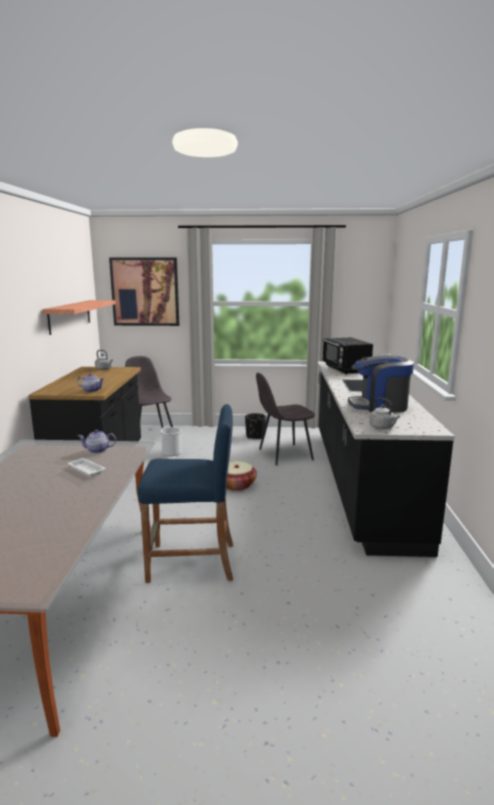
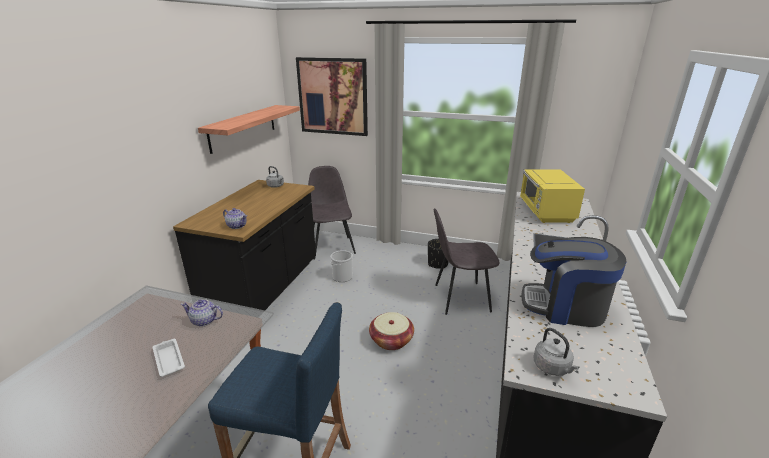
camera: 15 degrees right, 10 degrees up
black microwave [323,337,373,375] -> yellow microwave [520,169,585,223]

